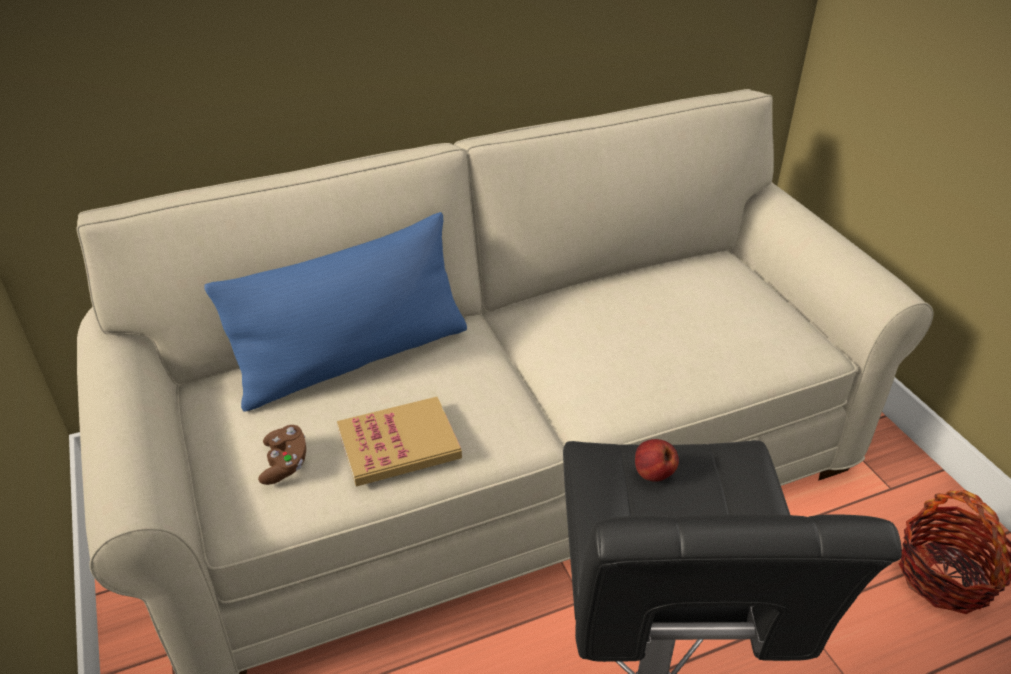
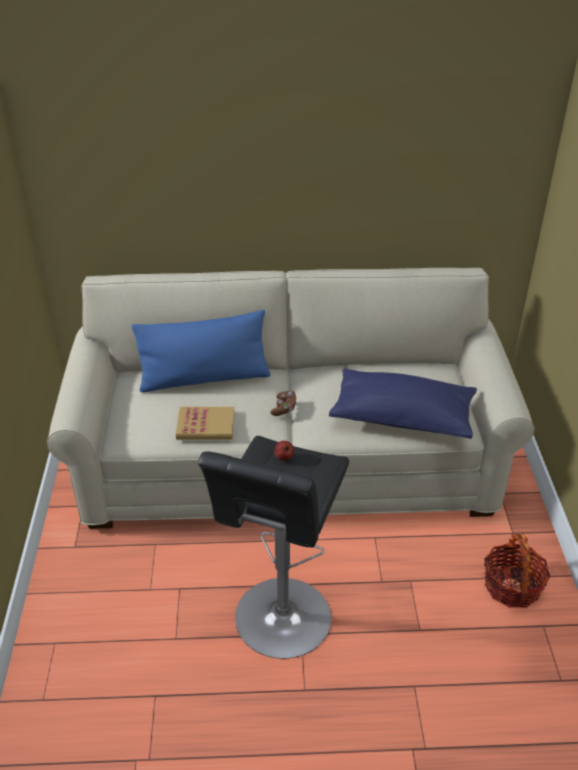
camera: 20 degrees right, 0 degrees up
brown game controller [258,425,306,485] -> brown game controller moved to [270,391,297,416]
none -> blue pillow [329,369,477,439]

